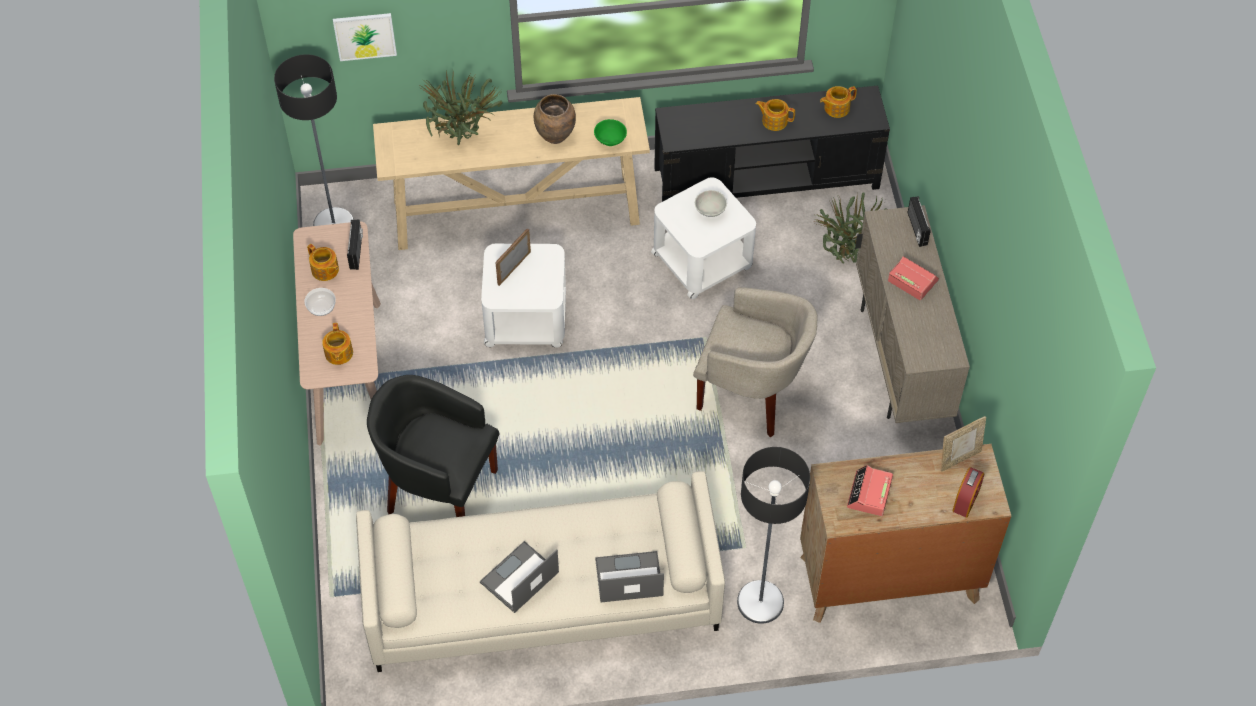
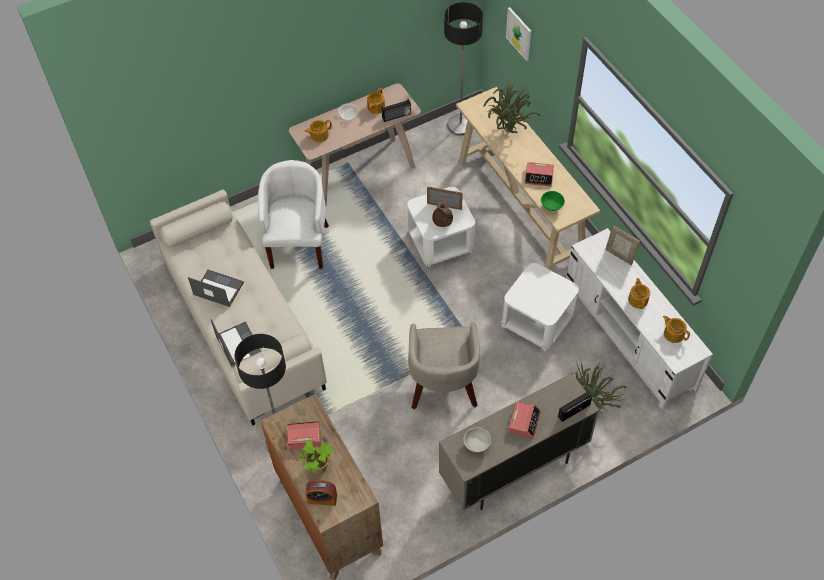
camera: 70 degrees right, 0 degrees up
black armchair [367,375,499,517] -> white armchair [258,160,329,269]
brown vase [534,94,576,144] -> alarm clock [525,162,554,186]
black tv stand [654,86,890,202] -> white tv stand [566,228,713,410]
white bowl [695,190,727,217] -> white bowl moved to [463,427,491,452]
picture frame [941,416,986,472] -> picture frame moved to [605,225,640,265]
none -> potted plant [300,440,335,474]
none -> brown teapot [432,202,453,227]

